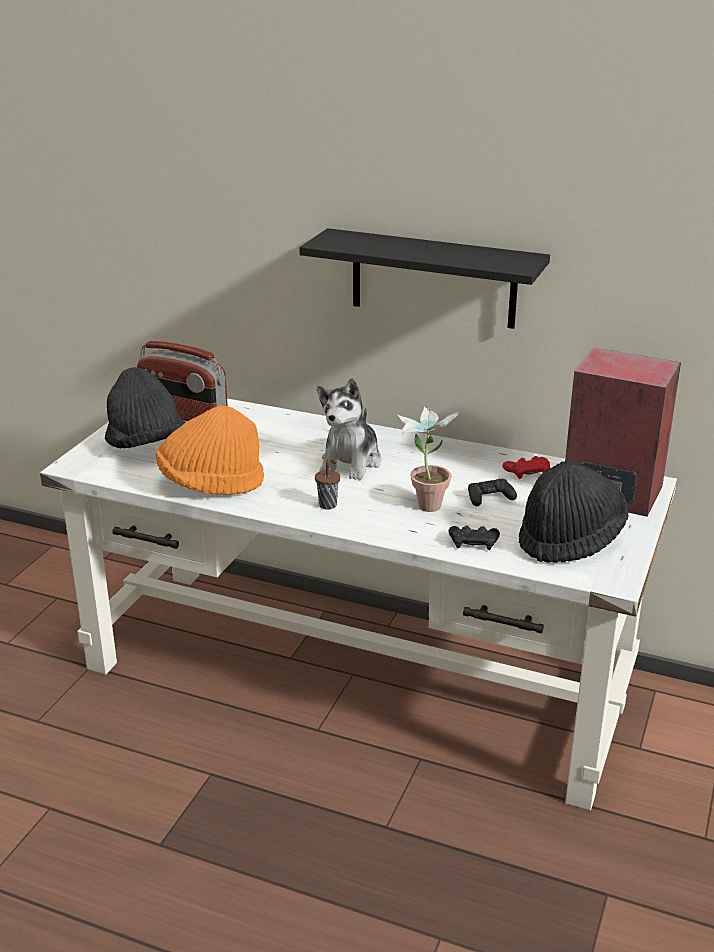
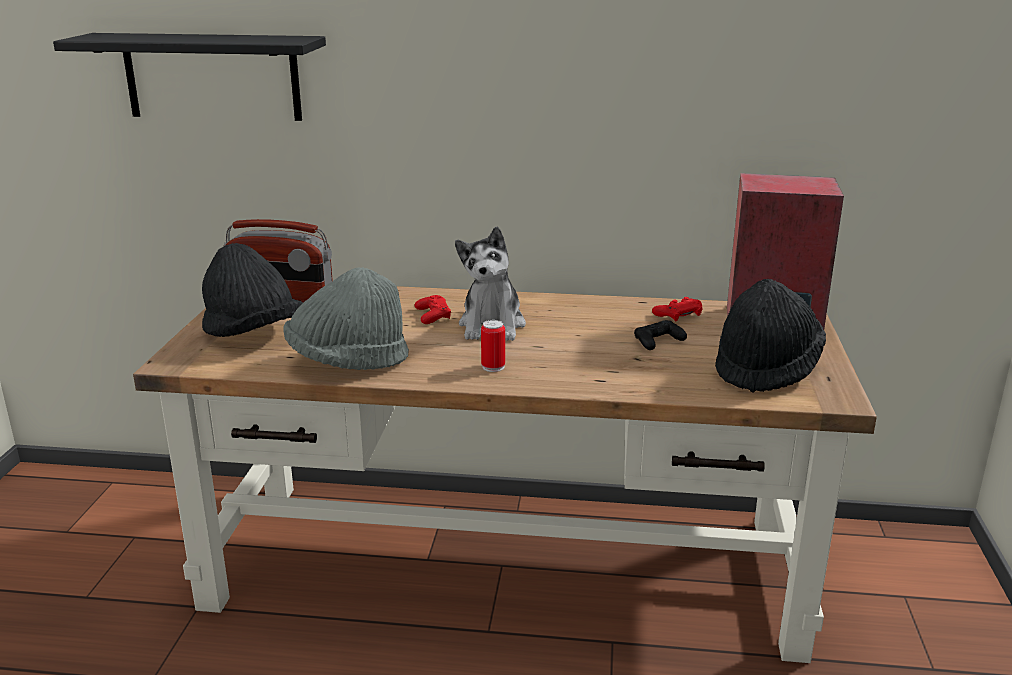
camera: 15 degrees left, 5 degrees down
white desk [40,398,677,811] -> brown desk [133,286,877,663]
orange hat [156,406,264,495] -> grey hat [283,267,409,370]
black shelf [299,228,550,329] -> black shelf moved to [53,33,326,121]
brown cup [315,458,340,509] -> can [481,320,505,372]
potted plant [397,407,460,512] -> none
black game controller [449,525,500,550] -> none
none -> red game controller [415,295,451,324]

